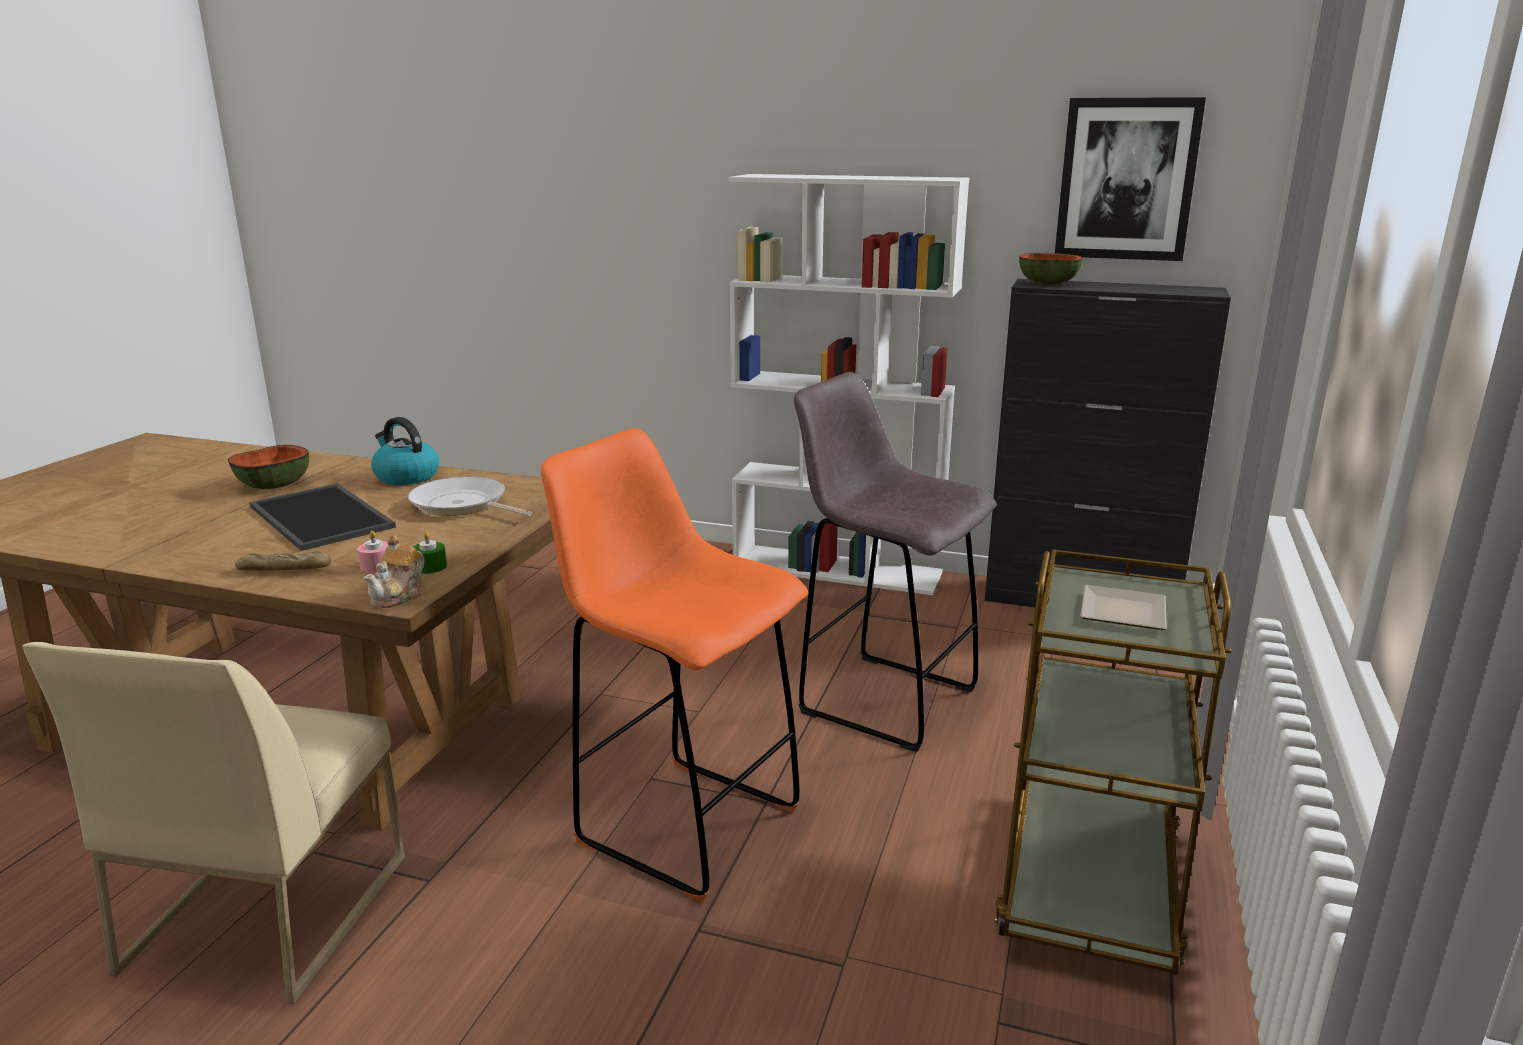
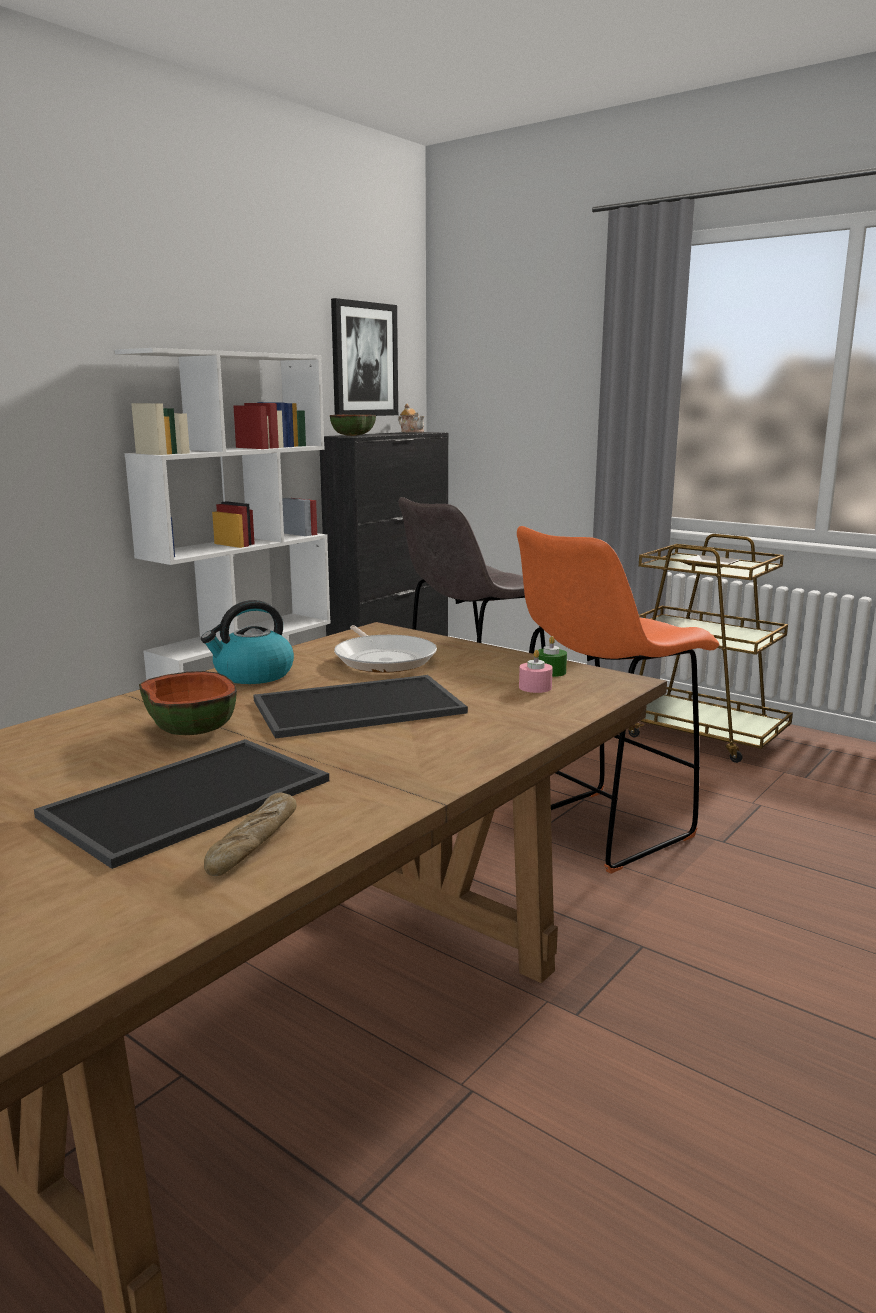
camera: 70 degrees left, 5 degrees down
beige chair [22,642,405,1004] -> none
bread [235,551,331,571] -> bread moved to [204,792,296,876]
teapot [364,535,424,608] -> teapot moved to [398,404,424,433]
frying pan [408,476,532,516] -> frying pan turned 75 degrees counterclockwise [334,625,437,673]
none -> tray [34,739,329,869]

